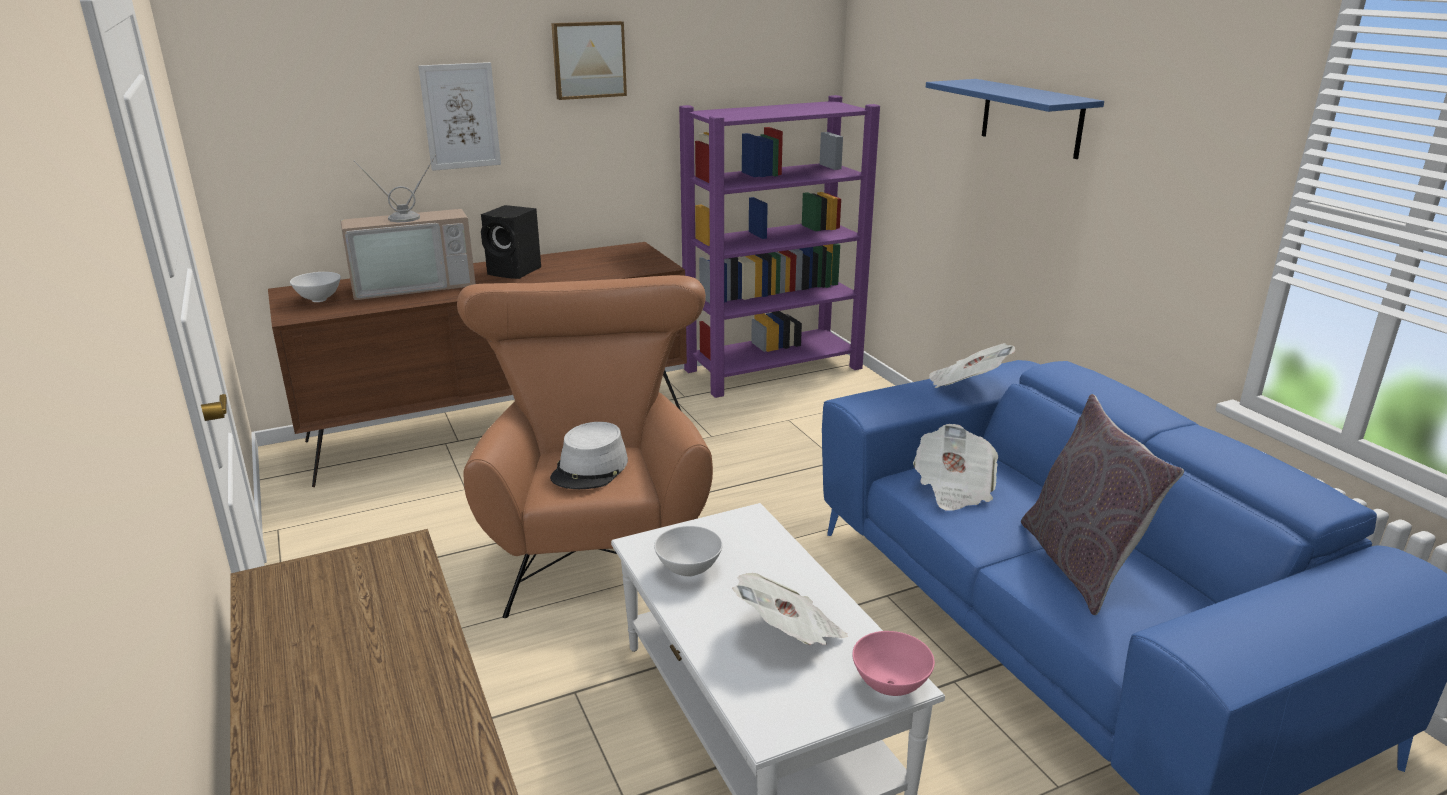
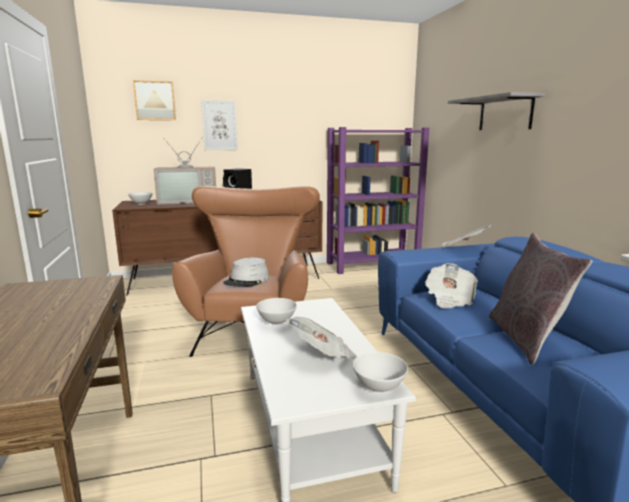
camera: 10 degrees right, 10 degrees down
picture [551,21,627,100] -> picture moved to [133,80,176,120]
pink bowl [852,631,935,696] -> white bowl [353,352,408,393]
blue shelf [926,79,1104,159] -> grey shelf [448,92,545,130]

